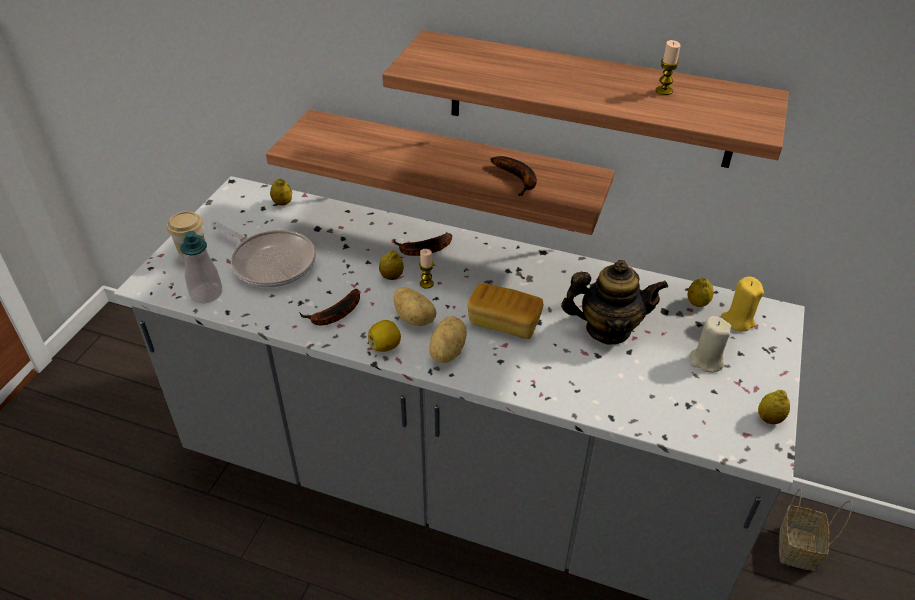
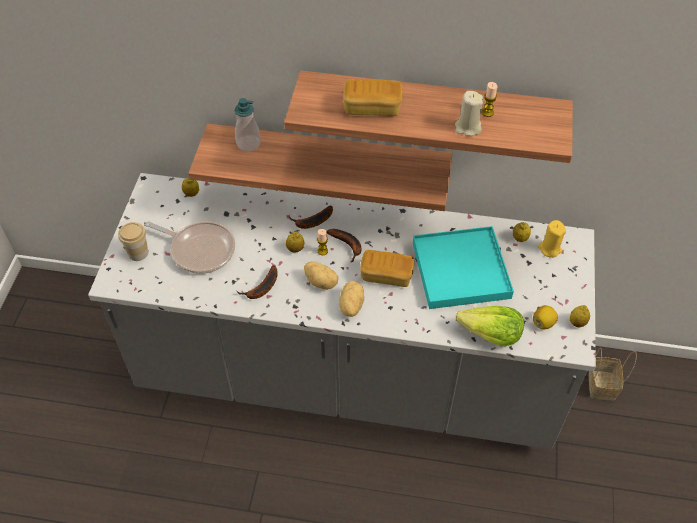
camera: 10 degrees left, 10 degrees up
soap dispenser [180,231,222,303] -> soap dispenser moved to [235,98,261,152]
lemon [368,320,401,352] -> lemon moved to [533,305,558,329]
banana [491,156,537,196] -> banana moved to [326,229,362,262]
teapot [561,260,668,345] -> turquoise tray [413,226,514,309]
beige candle [690,316,731,372] -> beige candle moved to [455,91,483,136]
none -> bread [343,79,403,116]
none -> lettuce [456,306,524,346]

